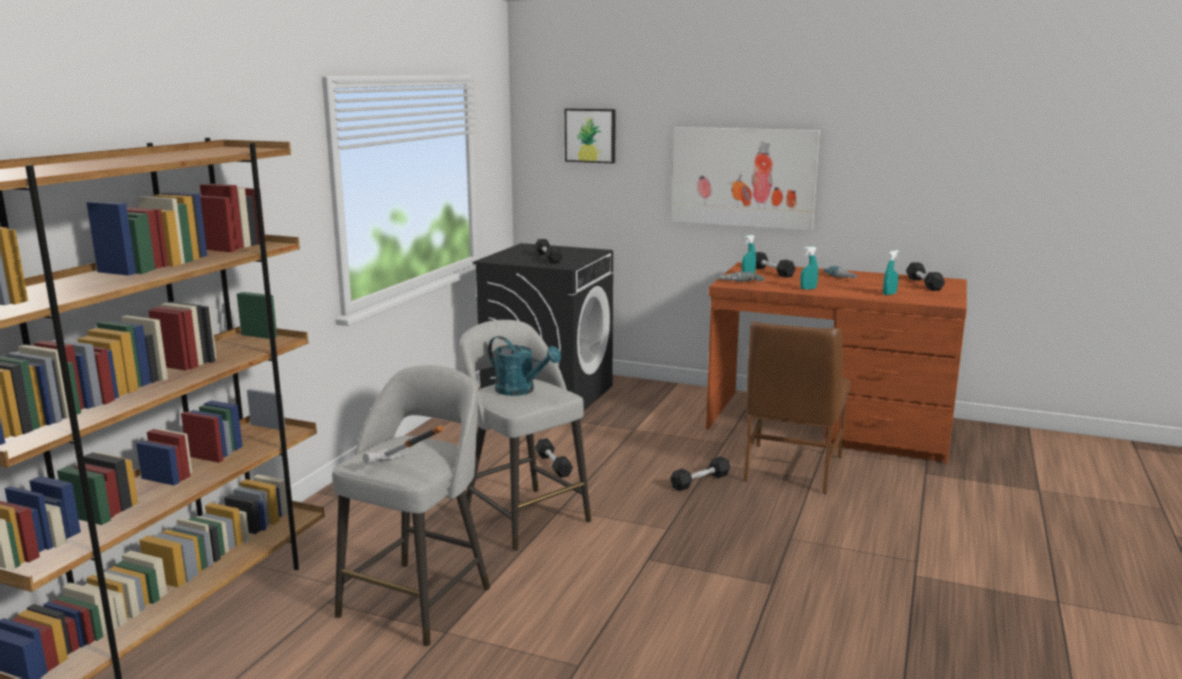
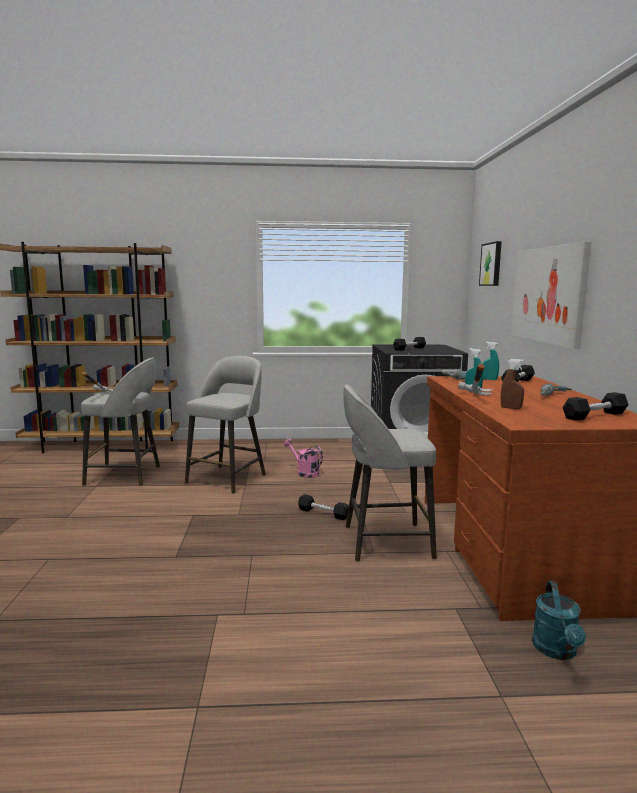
camera: 65 degrees right, 5 degrees down
turquoise watering can [488,336,561,396] -> turquoise watering can moved to [532,581,586,660]
black dumbbell [535,438,573,478] -> pink watering can [284,439,323,478]
brown chair [744,321,850,494] -> grey stool [343,385,437,562]
turquoise spray bottle [883,250,899,295] -> brown spray bottle [501,359,524,409]
none -> hammer [458,364,492,395]

